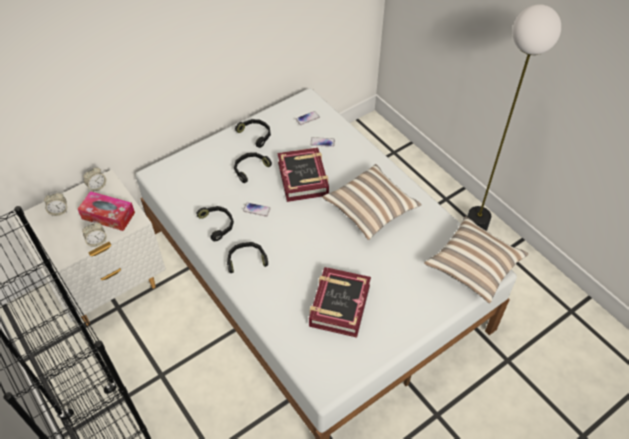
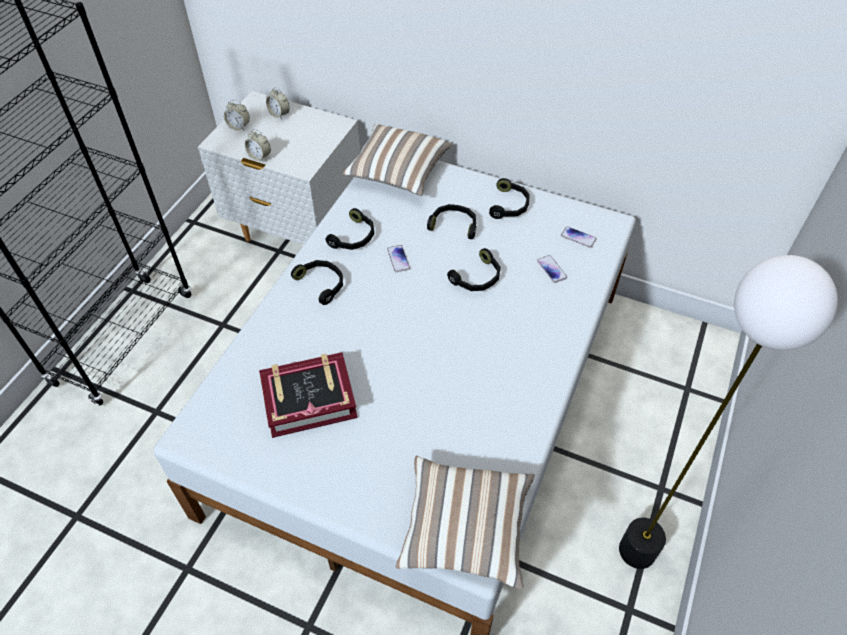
camera: 60 degrees right, 0 degrees up
tissue box [78,191,135,231] -> none
alarm clock [83,166,106,192] -> alarm clock moved to [224,100,250,130]
book [277,147,329,202] -> black headphones [447,248,501,291]
pillow [322,164,422,240] -> pillow moved to [342,124,453,196]

